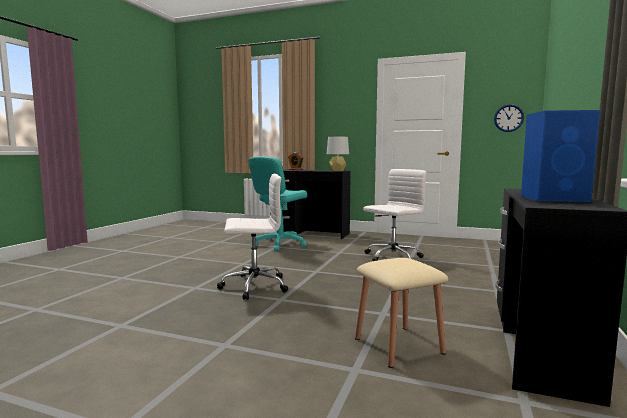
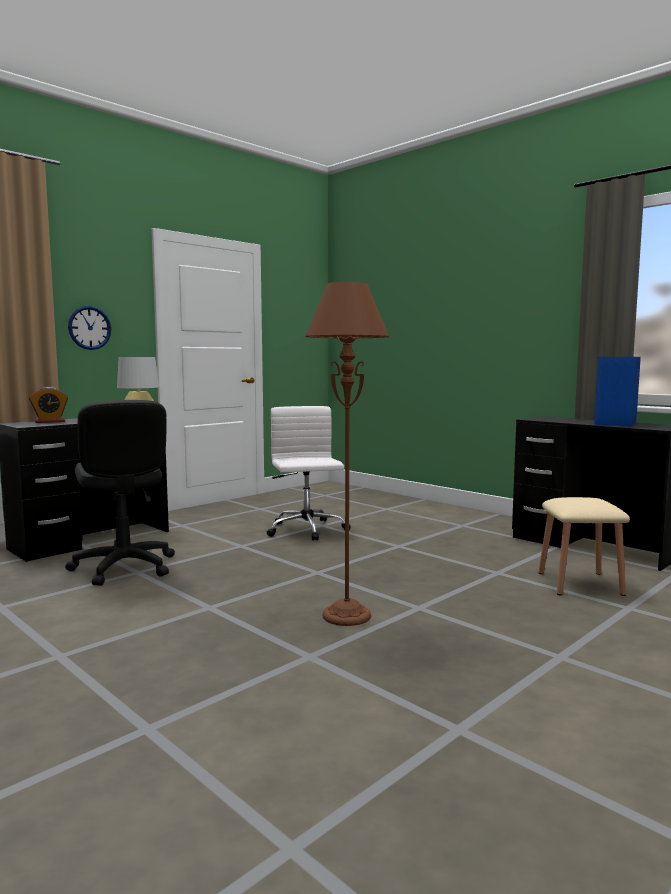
camera: 65 degrees left, 0 degrees up
white office chair [217,174,288,300] -> brown floor lamp [305,282,389,626]
turquoise office chair [248,156,307,251] -> black office chair [65,400,175,586]
wall clock [494,104,524,132] -> wall clock moved to [68,306,111,350]

